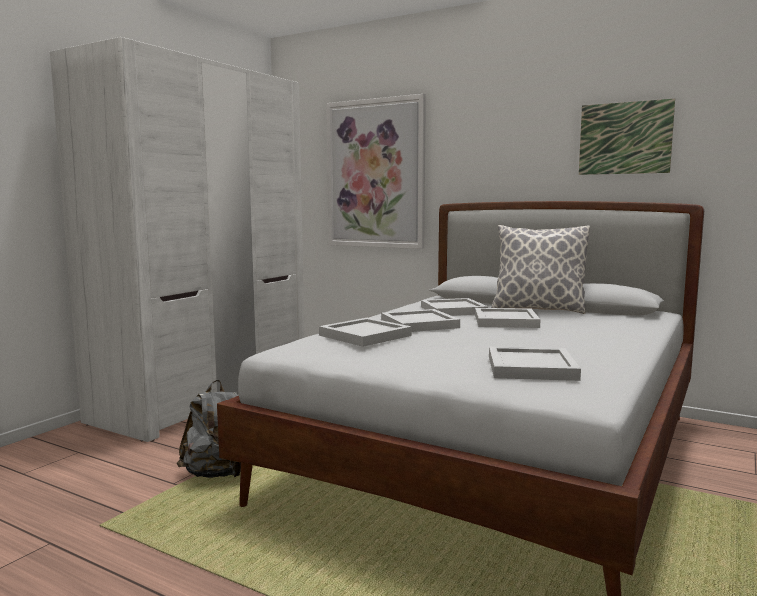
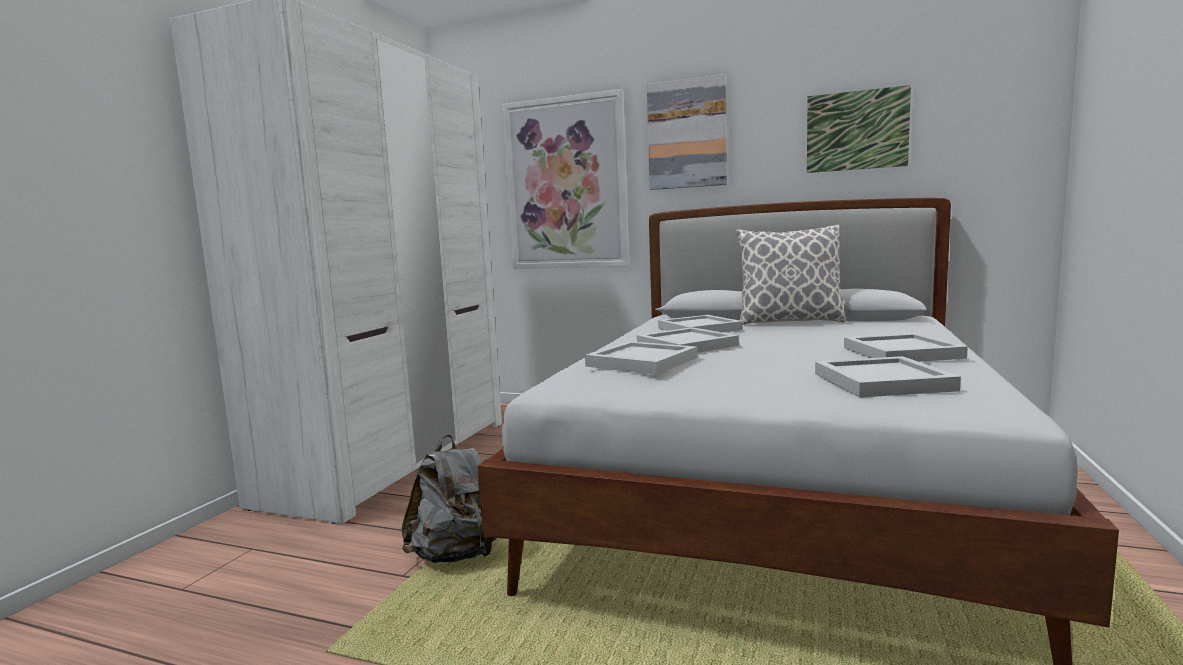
camera: 10 degrees left, 0 degrees up
white tray [475,308,541,328] -> white tray moved to [844,333,968,362]
none -> picture [647,74,727,190]

